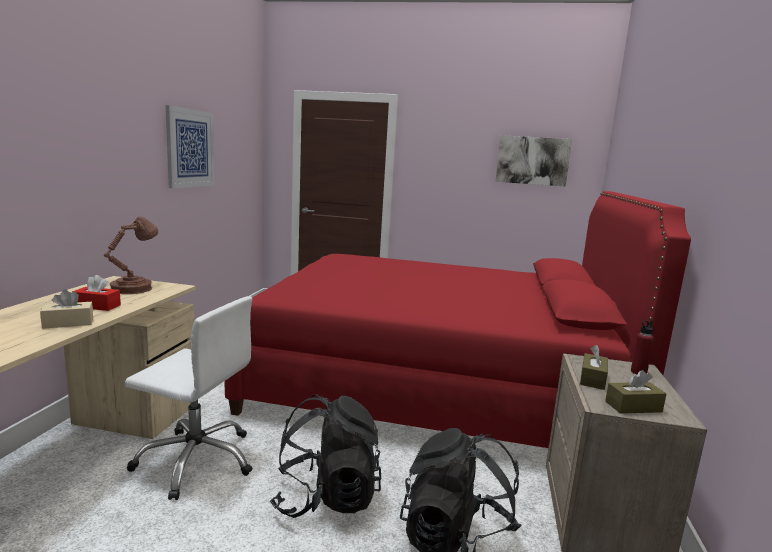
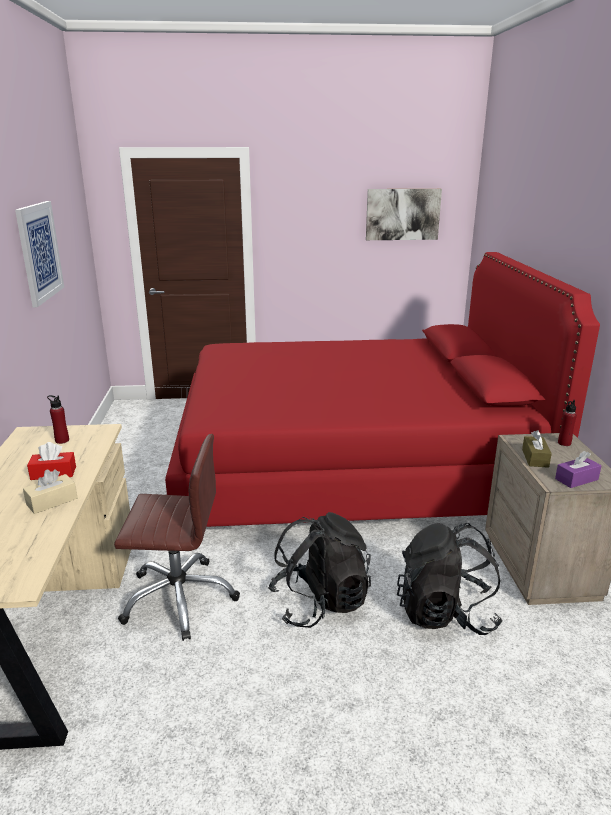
camera: 15 degrees left, 10 degrees up
brown table lamp [104,216,158,294] -> red bottle [47,395,69,444]
white office chair [125,296,253,500] -> brown office chair [114,434,240,641]
brown tissue box [605,370,667,414] -> purple tissue box [555,451,602,488]

